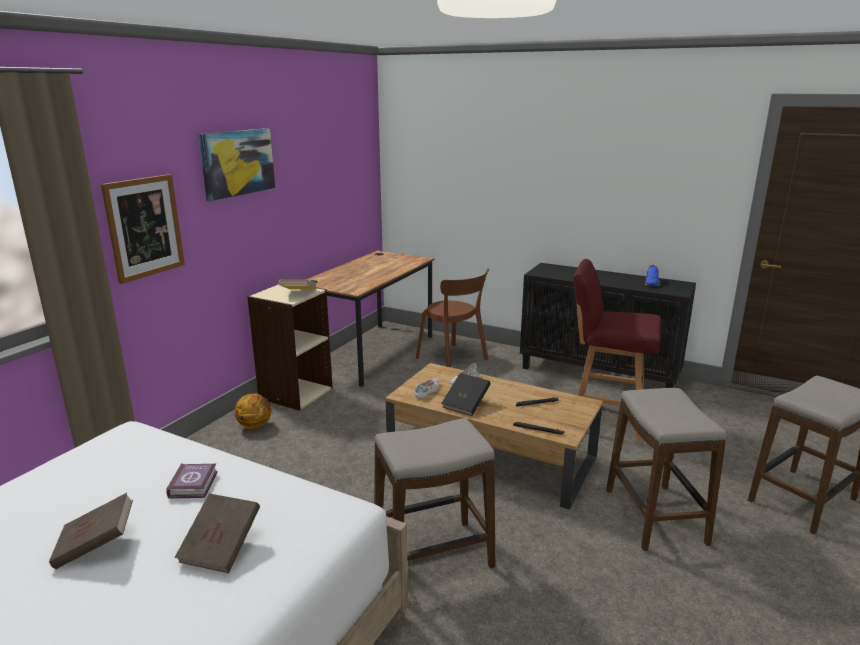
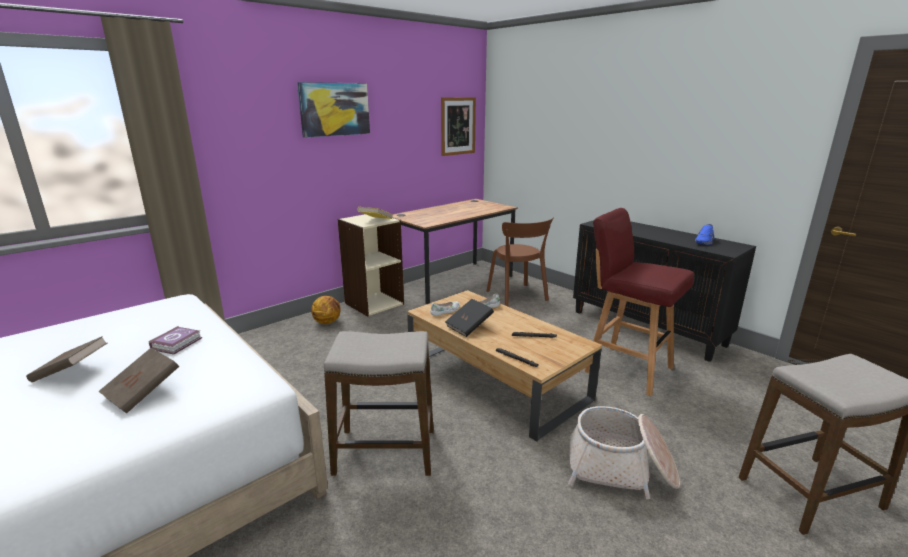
camera: 20 degrees right, 0 degrees up
picture [101,174,185,284] -> picture moved to [441,97,476,156]
stool [606,388,727,551] -> basket [568,406,680,499]

